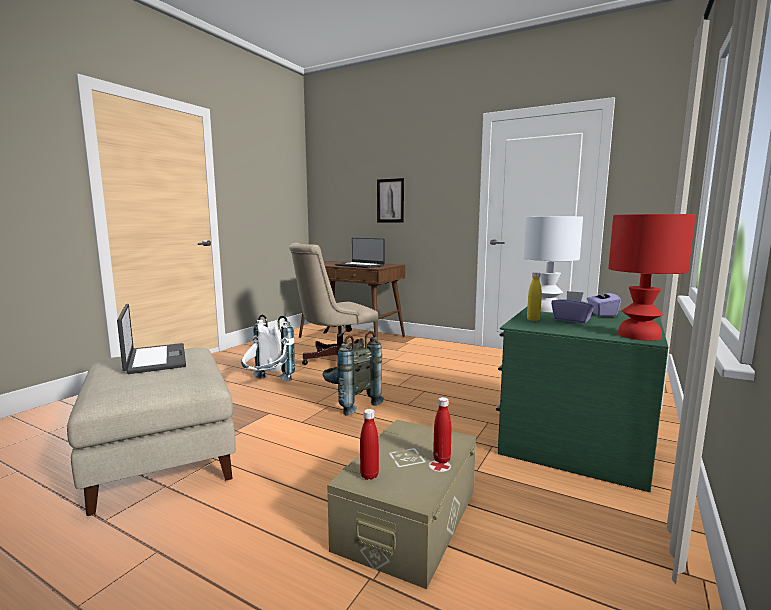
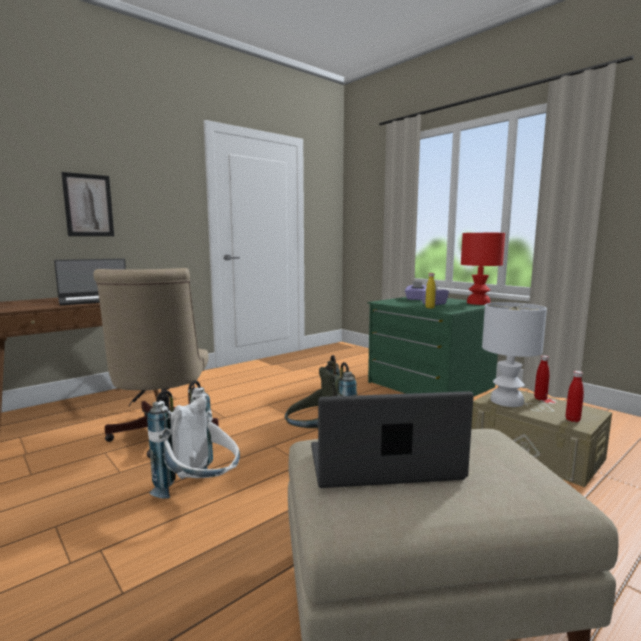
camera: 70 degrees left, 0 degrees up
white table lamp [524,216,583,313] -> white table lamp moved to [482,302,547,407]

